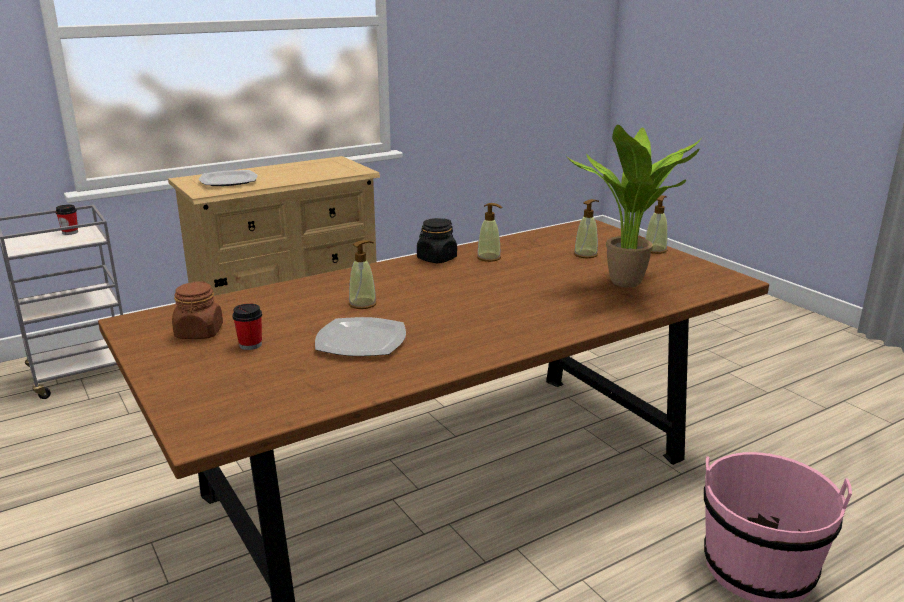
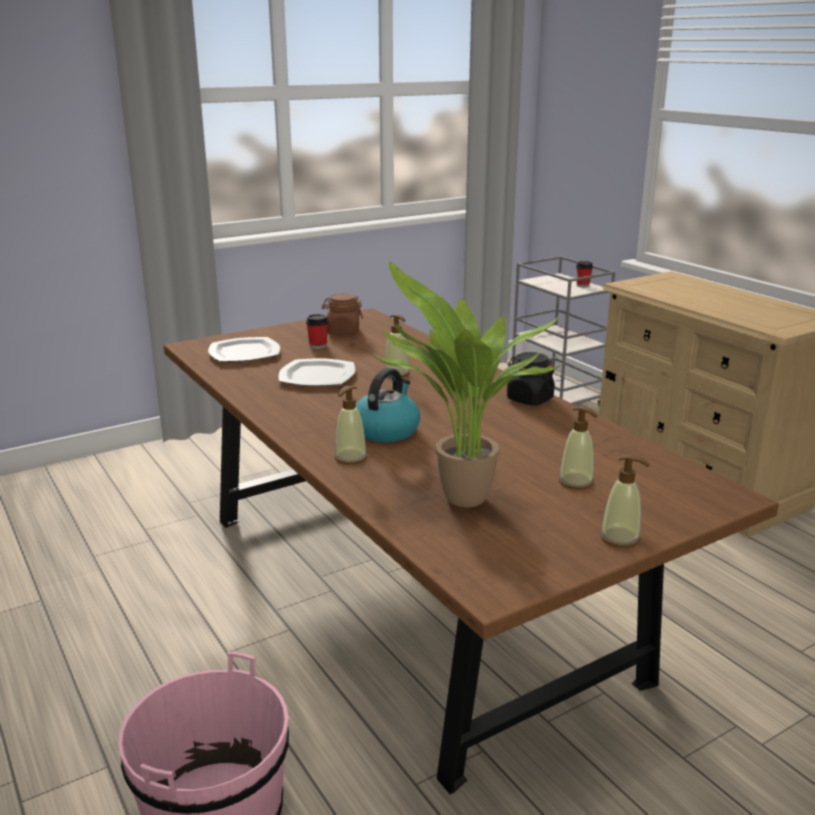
camera: 90 degrees right, 0 degrees up
plate [199,170,258,186] -> plate moved to [208,337,280,362]
soap dispenser [477,203,502,262] -> soap dispenser moved to [335,385,367,464]
none -> kettle [356,368,420,442]

